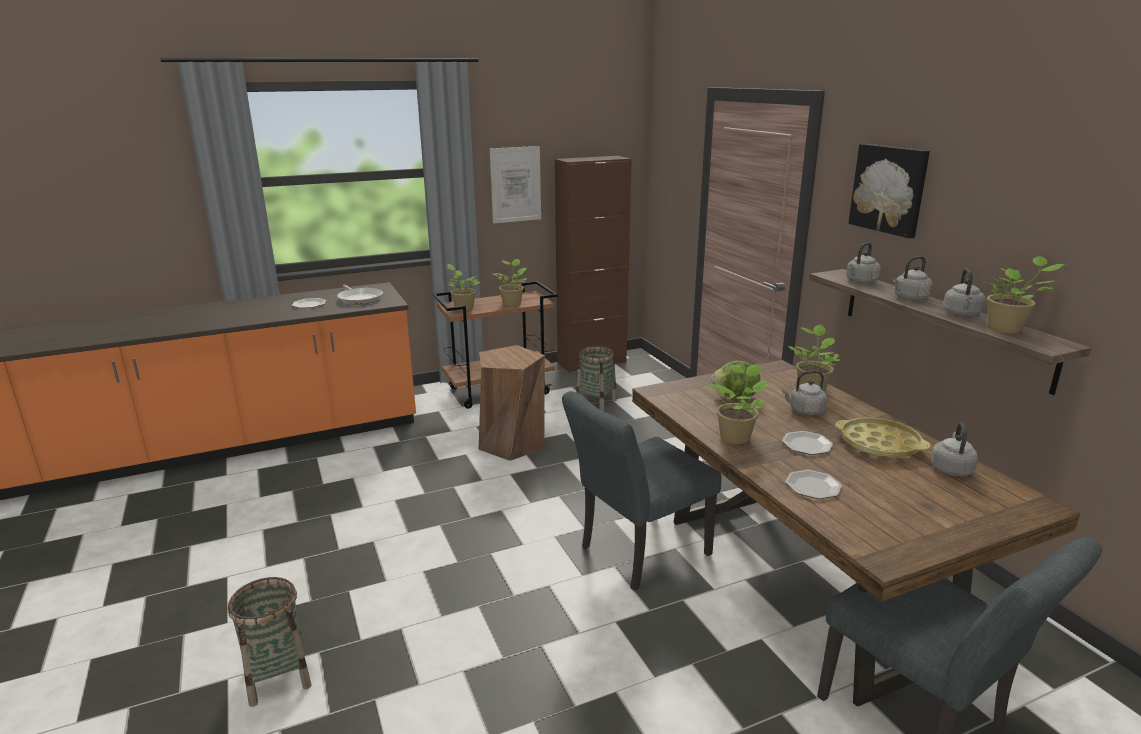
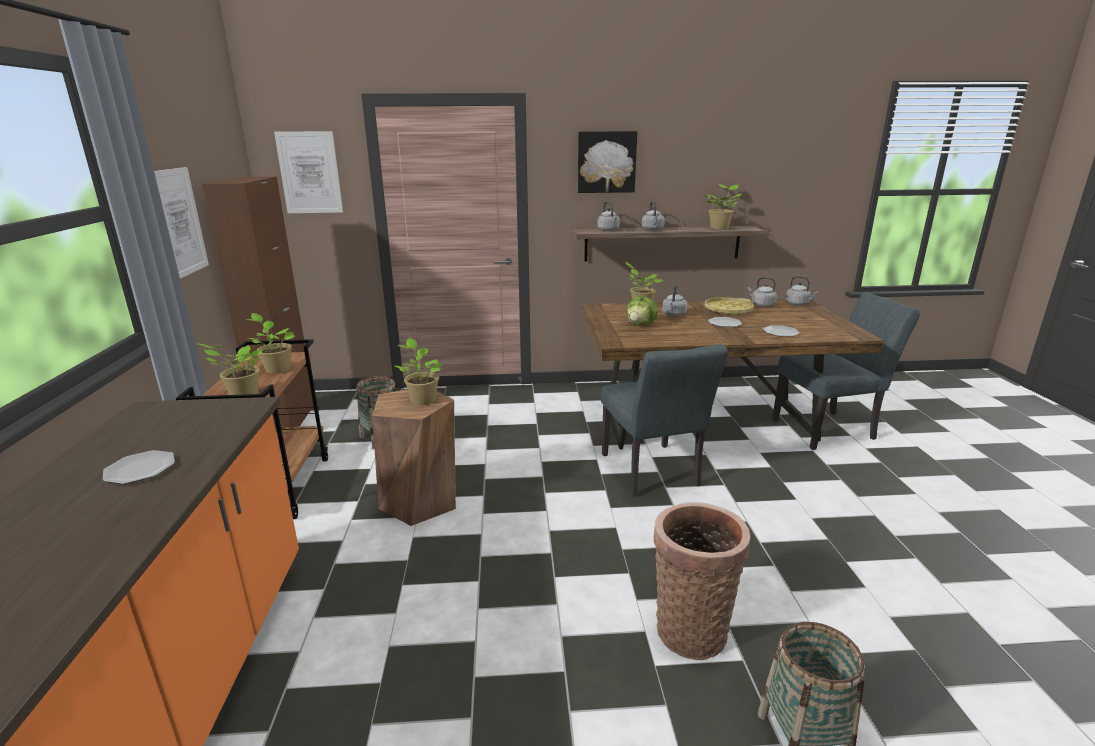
camera: 70 degrees left, 0 degrees up
frying pan [337,284,383,304] -> none
potted plant [710,364,770,444] -> potted plant moved to [395,338,444,405]
grey kettle [943,269,985,316] -> grey kettle moved to [785,276,818,306]
none -> picture [274,131,343,213]
none -> basket [654,502,750,660]

